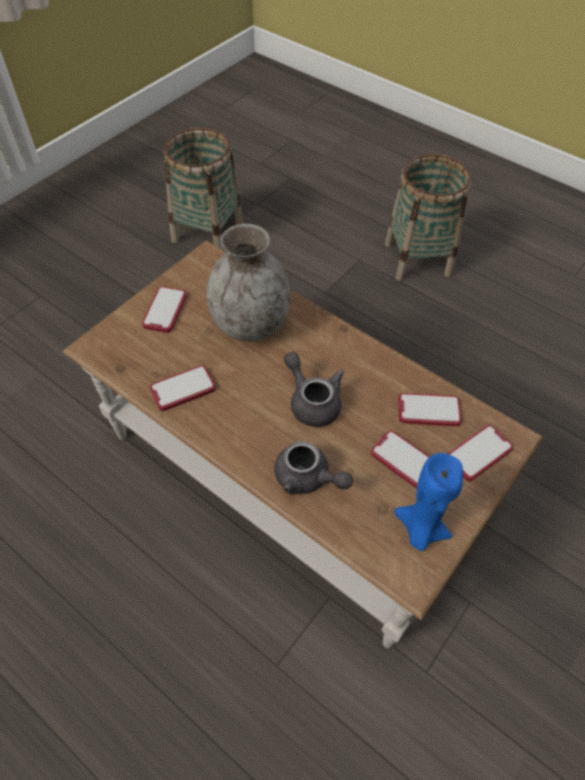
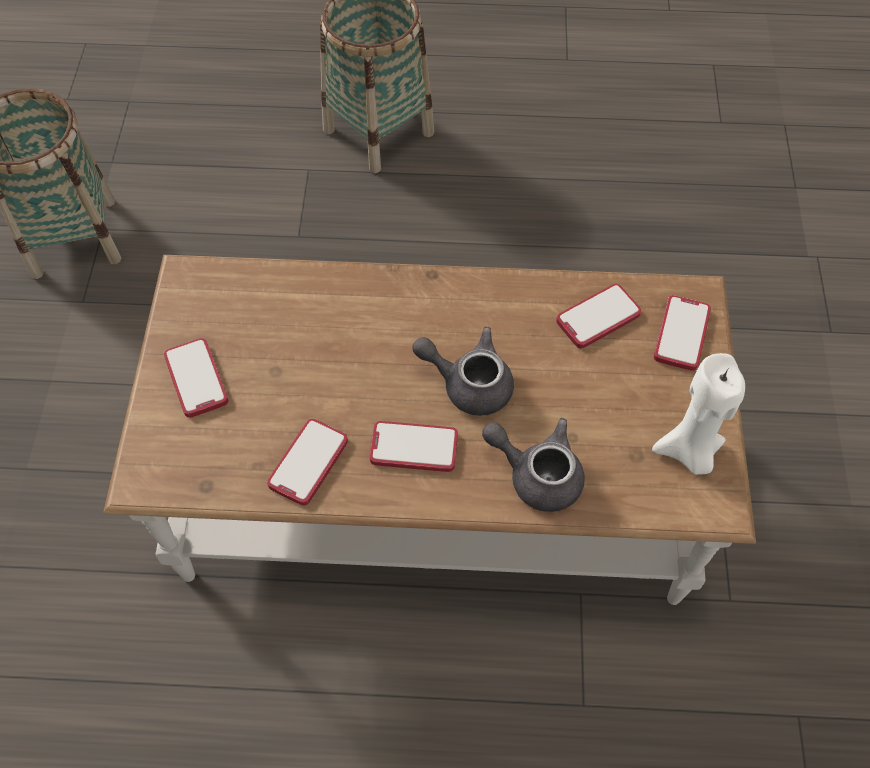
camera: 35 degrees left, 5 degrees up
grey vase [207,224,291,342] -> none
grey teapot [274,441,353,495] -> grey teapot turned 150 degrees counterclockwise [482,418,585,512]
phone [371,430,430,488] -> phone moved to [370,421,458,472]
blue candle [394,453,463,551] -> white candle [652,353,745,475]

